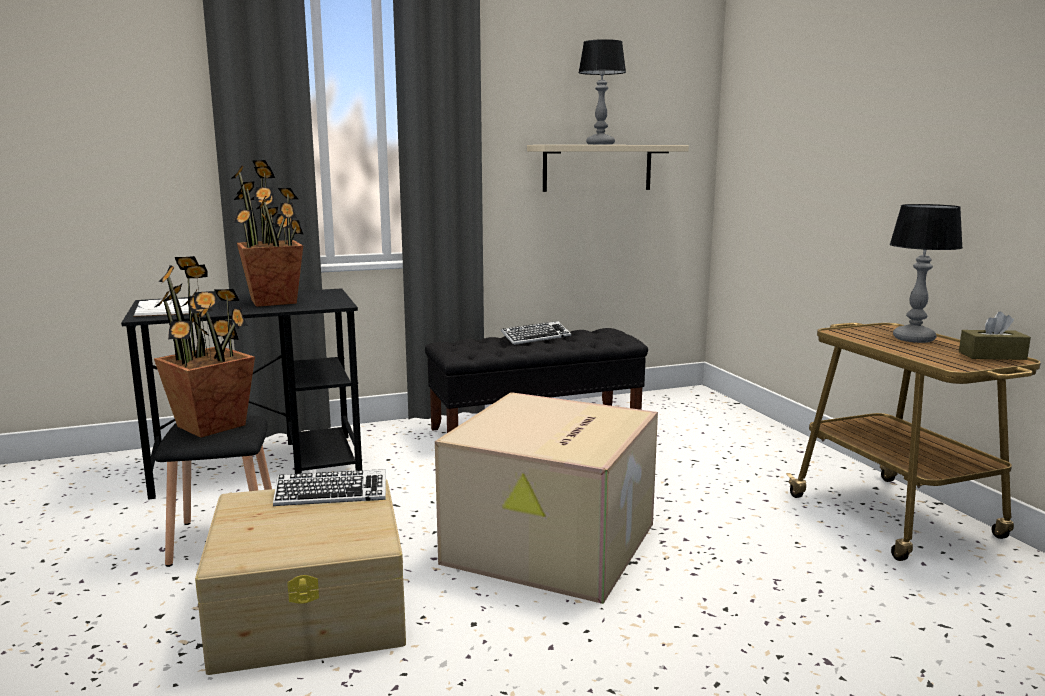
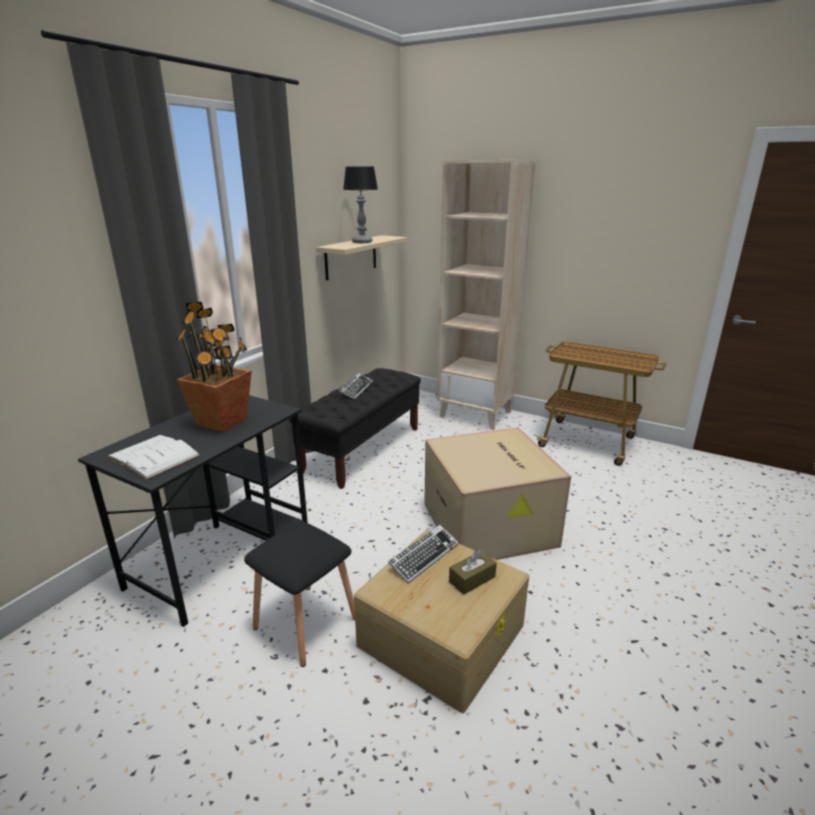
camera: 40 degrees left, 10 degrees up
potted plant [154,256,255,438] -> none
table lamp [890,204,963,343] -> none
brown tissue box [959,312,1031,360] -> brown tissue box moved to [449,550,497,595]
none -> beige bookcase [437,160,535,430]

